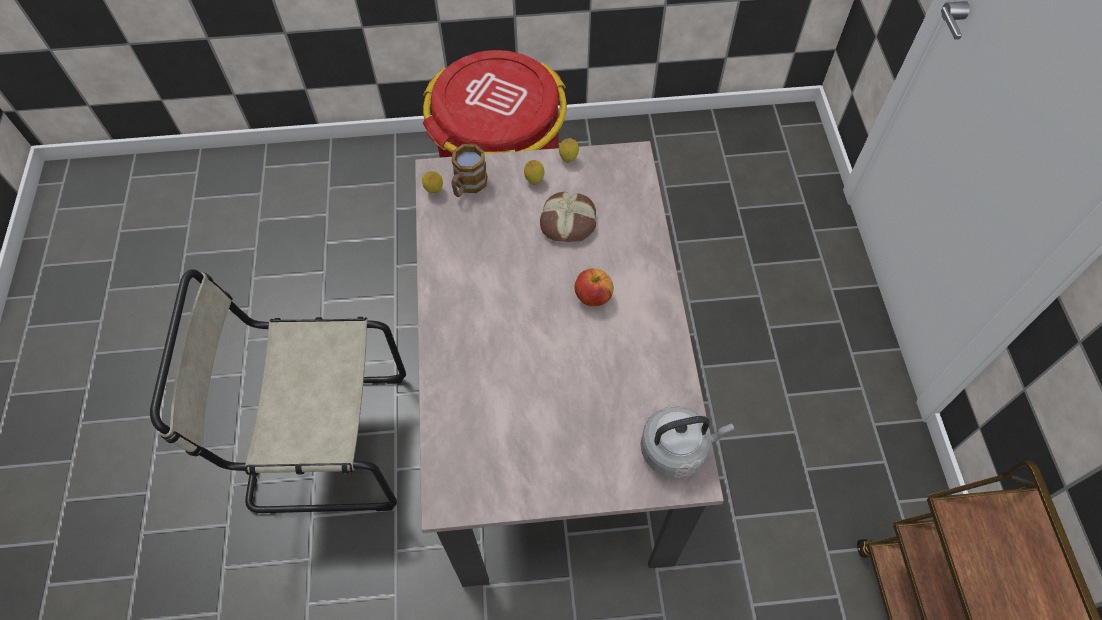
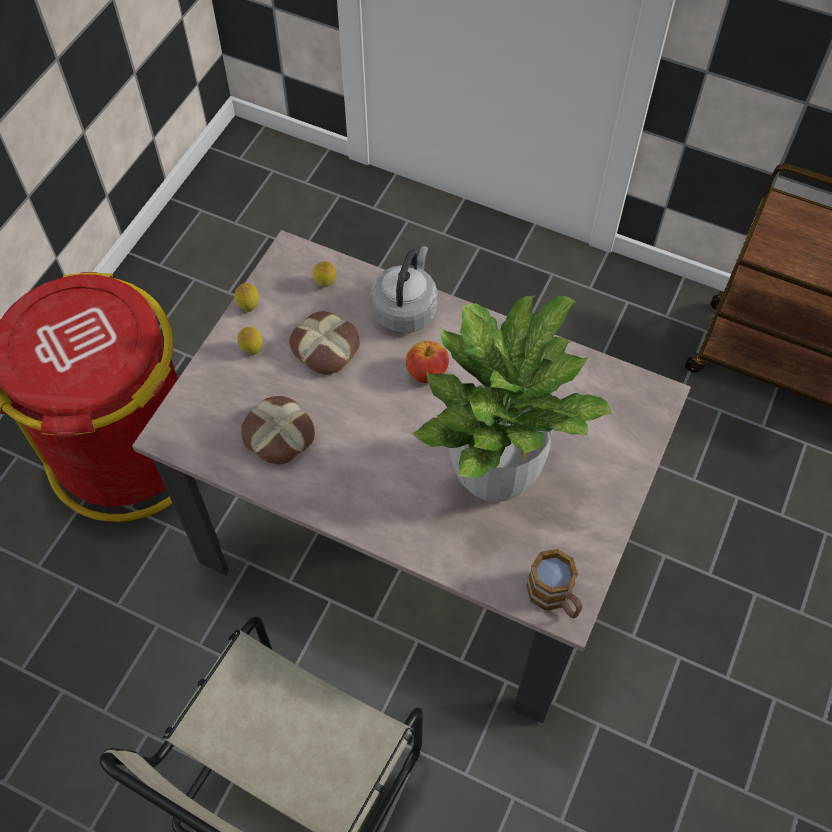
camera: 60 degrees left, 0 degrees up
lemon [422,171,443,193] -> lemon moved to [313,261,336,287]
mug [452,144,488,197] -> mug moved to [526,549,582,618]
grey kettle [641,406,734,479] -> grey kettle moved to [370,246,438,333]
none -> bread [241,396,315,464]
none -> potted plant [411,295,612,502]

